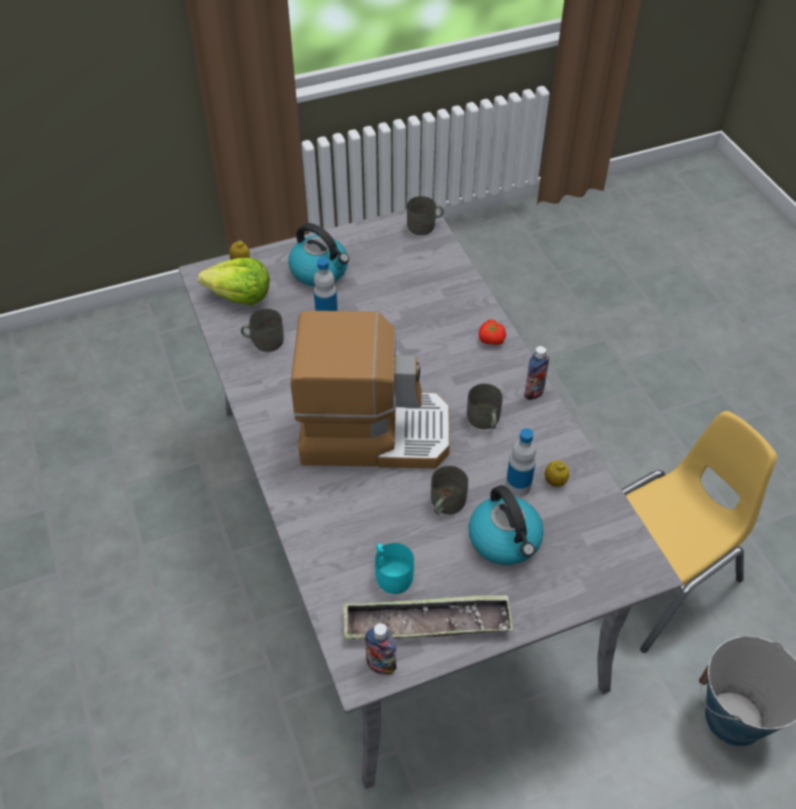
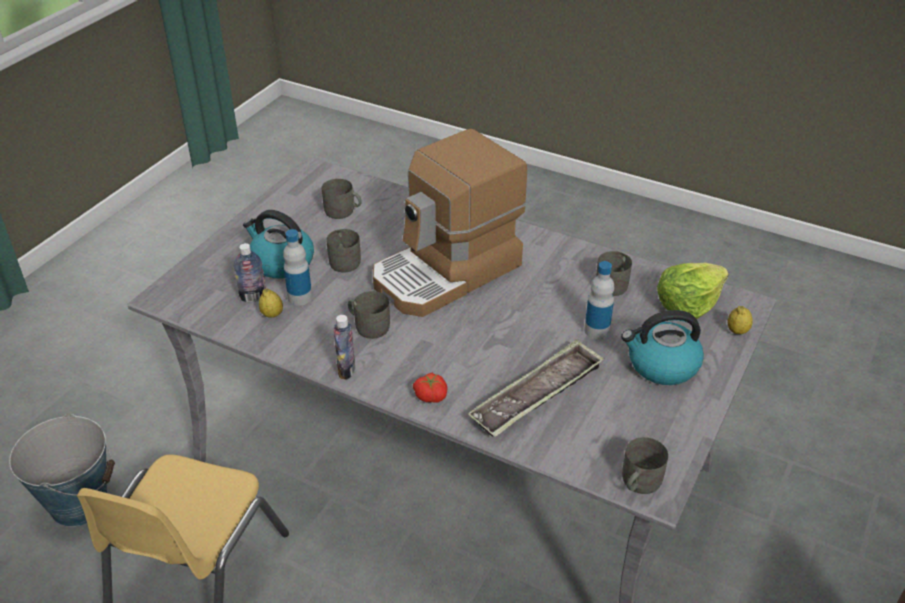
camera: 140 degrees right, 10 degrees down
tray [344,595,513,639] -> tray moved to [468,339,604,437]
bottle [365,623,396,675] -> bottle moved to [234,243,266,302]
turquoise mug [375,543,414,594] -> grey mug [322,179,362,219]

